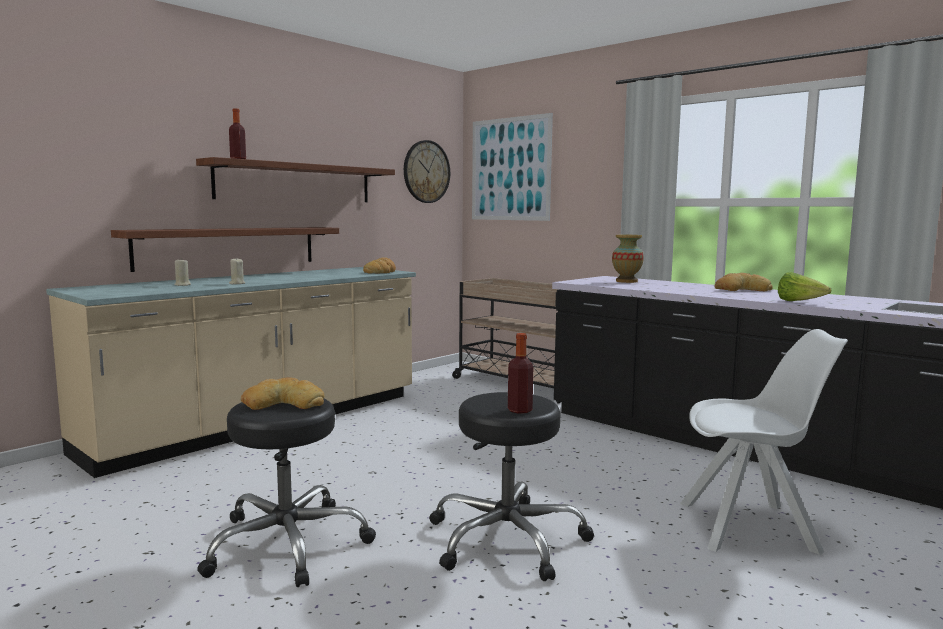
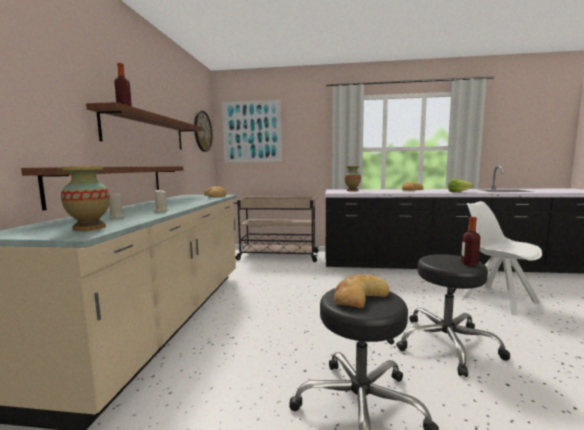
camera: 35 degrees left, 0 degrees up
white chair [680,329,848,555] -> white chair turned 90 degrees counterclockwise [461,201,542,316]
none -> vase [61,166,110,231]

